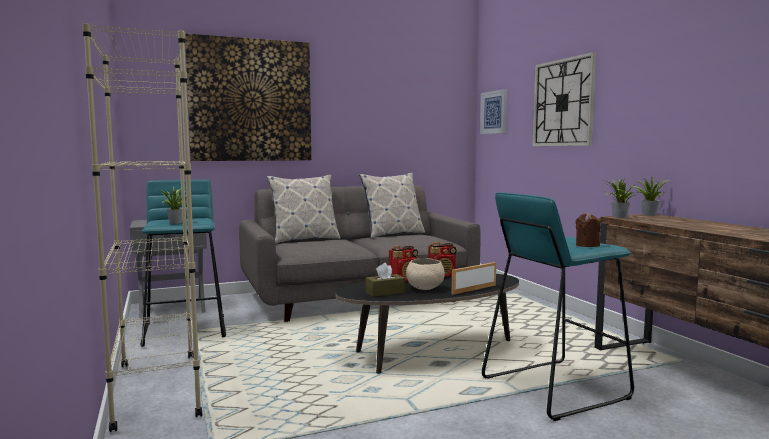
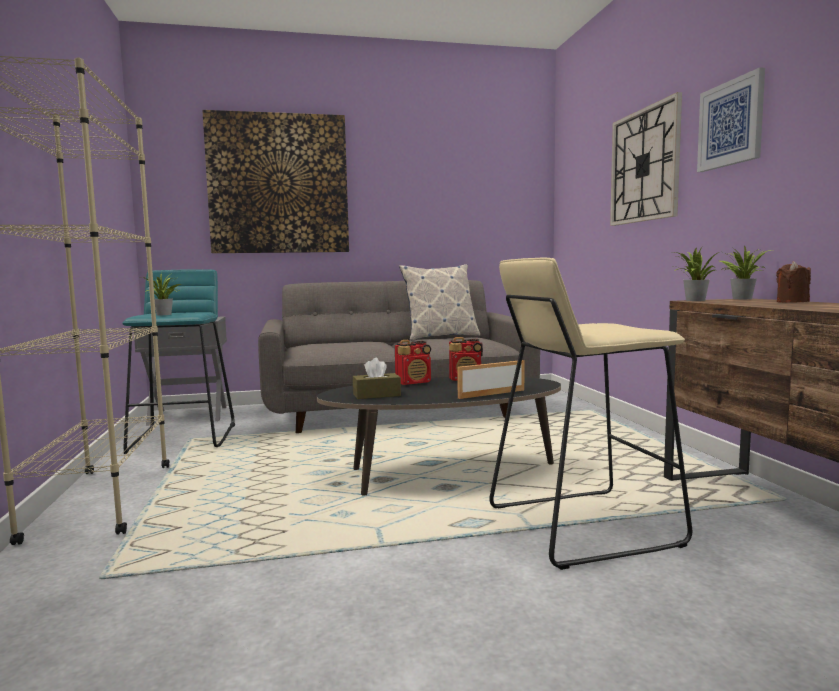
camera: 10 degrees right, 0 degrees up
pillow [267,175,340,244] -> none
beige bowl [406,259,445,290] -> none
picture [480,89,507,134] -> picture moved to [697,67,765,172]
turquoise stool [482,192,634,421] -> beige stool [489,258,692,570]
brown candle [576,212,601,247] -> brown candle moved to [776,261,811,303]

